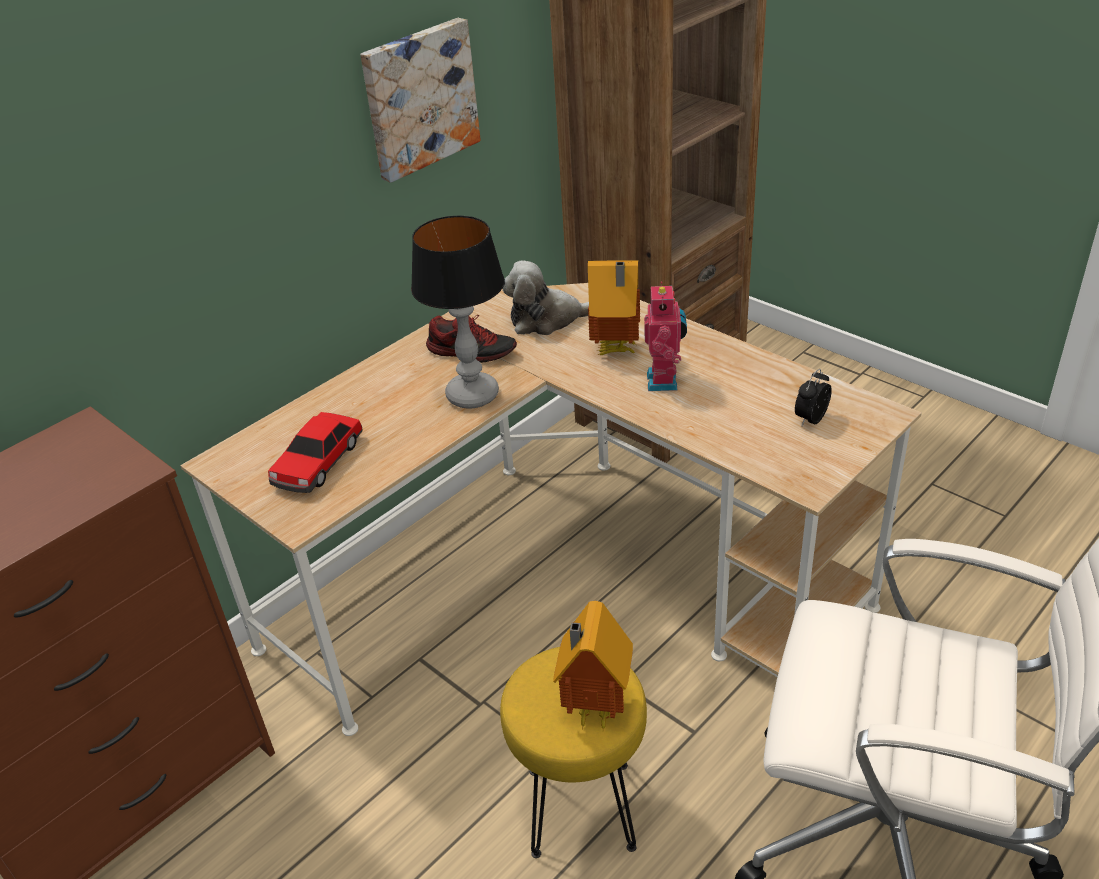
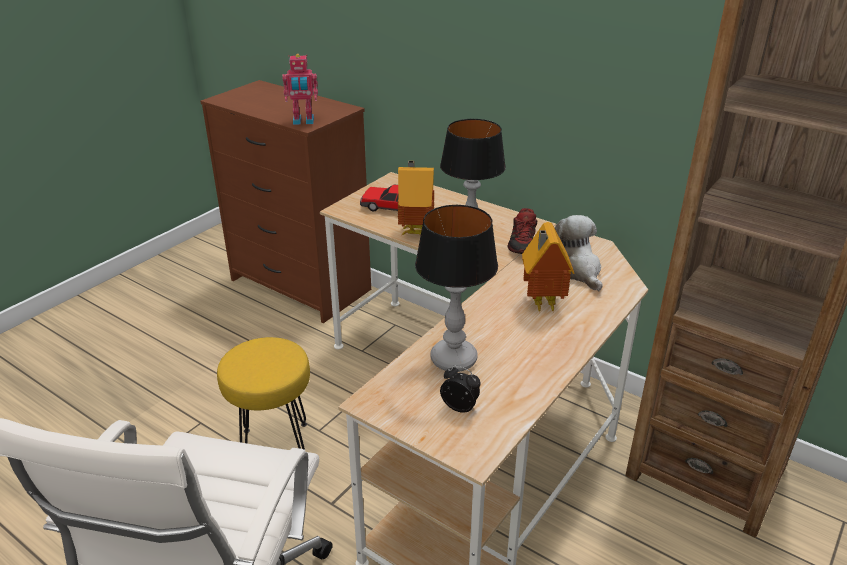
camera: 80 degrees right, 5 degrees down
picture [360,18,481,183] -> none
toy house [553,601,633,730] -> toy house moved to [398,161,434,235]
toy robot [644,281,687,391] -> toy robot moved to [282,54,318,125]
none -> table lamp [415,205,498,372]

